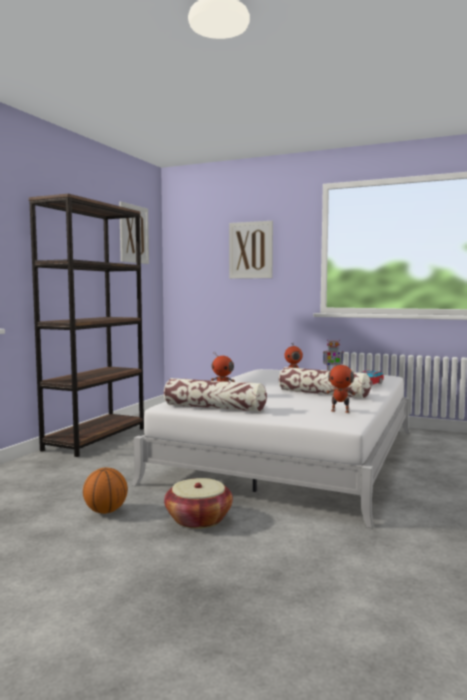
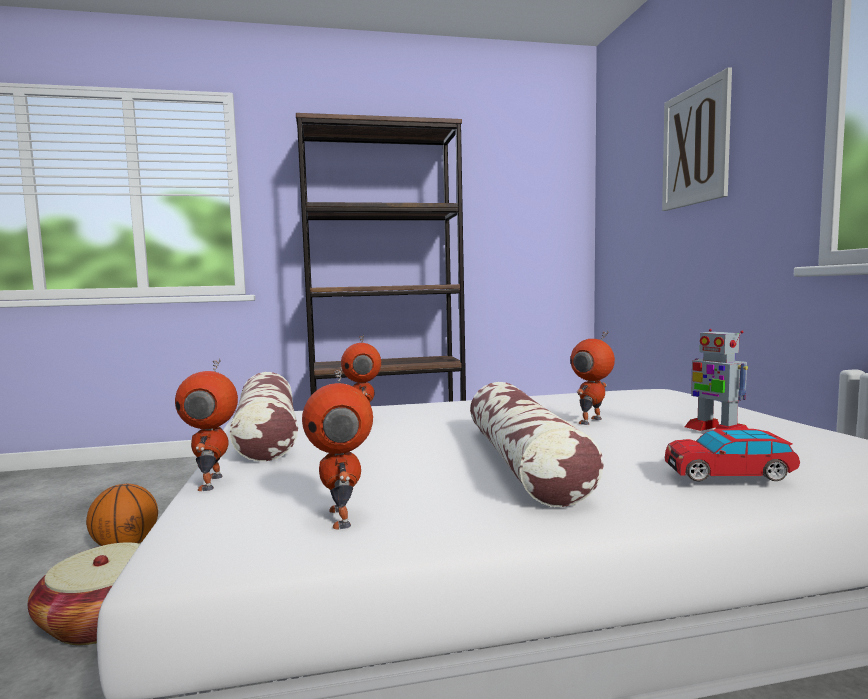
camera: 55 degrees right, 0 degrees up
picture [119,202,149,264] -> none
none -> toy robot [175,358,238,491]

